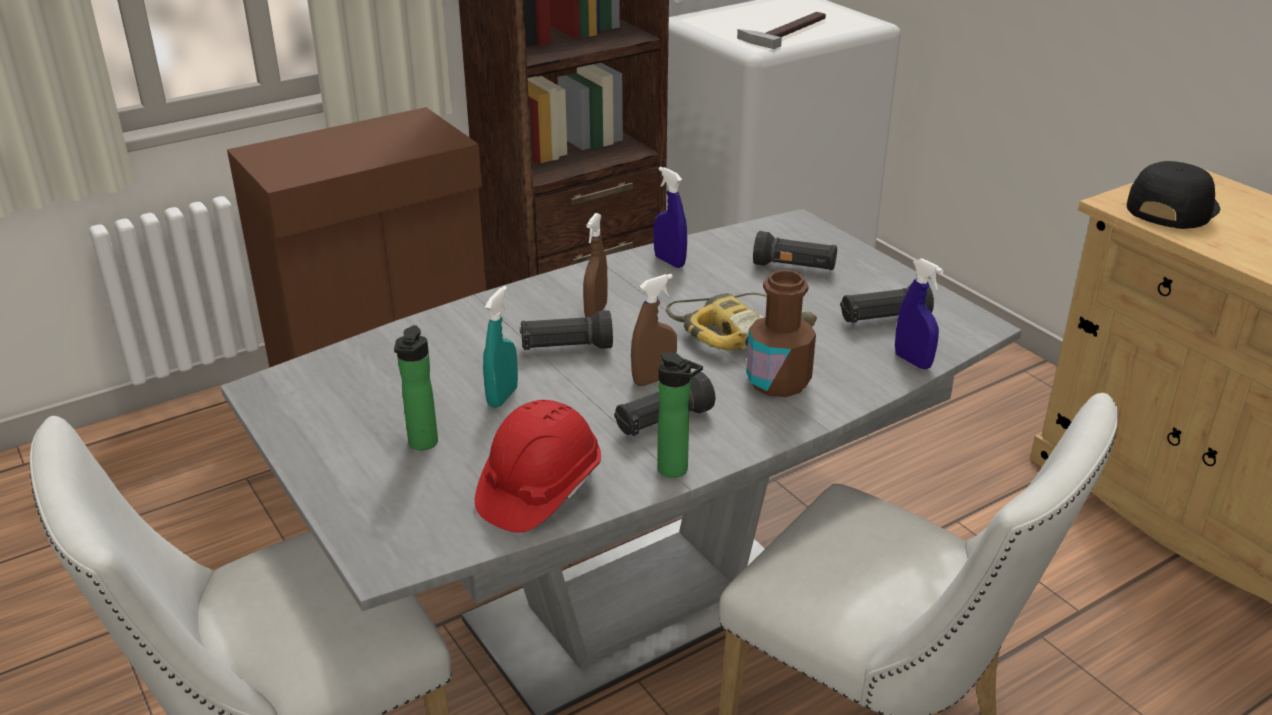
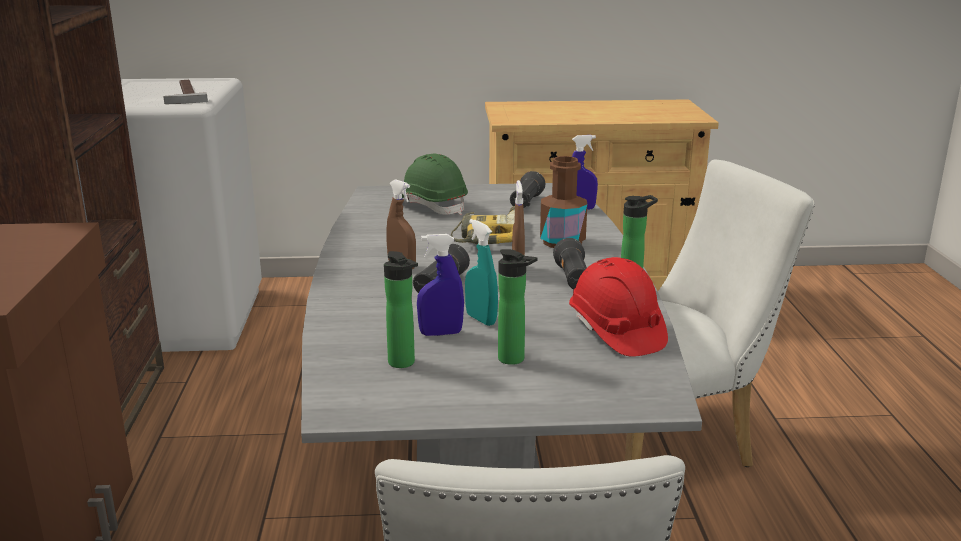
camera: 60 degrees left, 10 degrees down
blue spray bottle [654,167,687,268] -> blue spray bottle moved to [417,234,464,336]
black flashlight [753,231,837,270] -> green hard hat [402,153,468,215]
black cap [1127,161,1220,229] -> none
none -> bottle [384,251,418,368]

